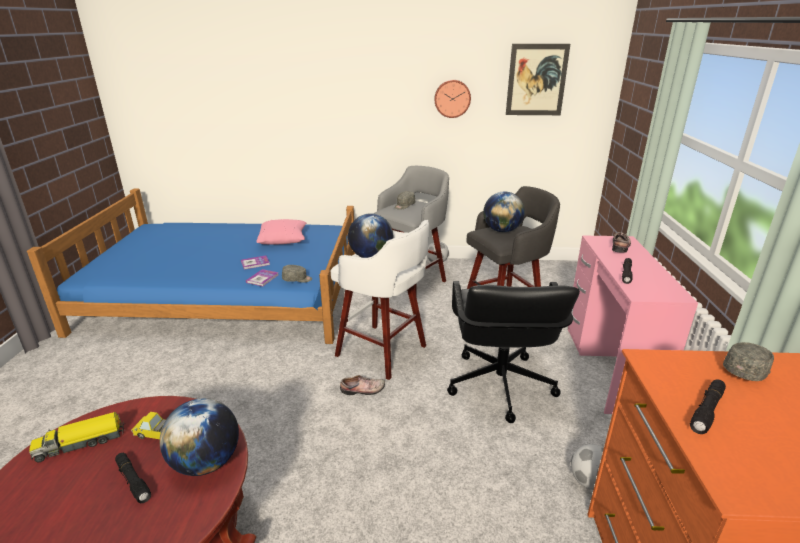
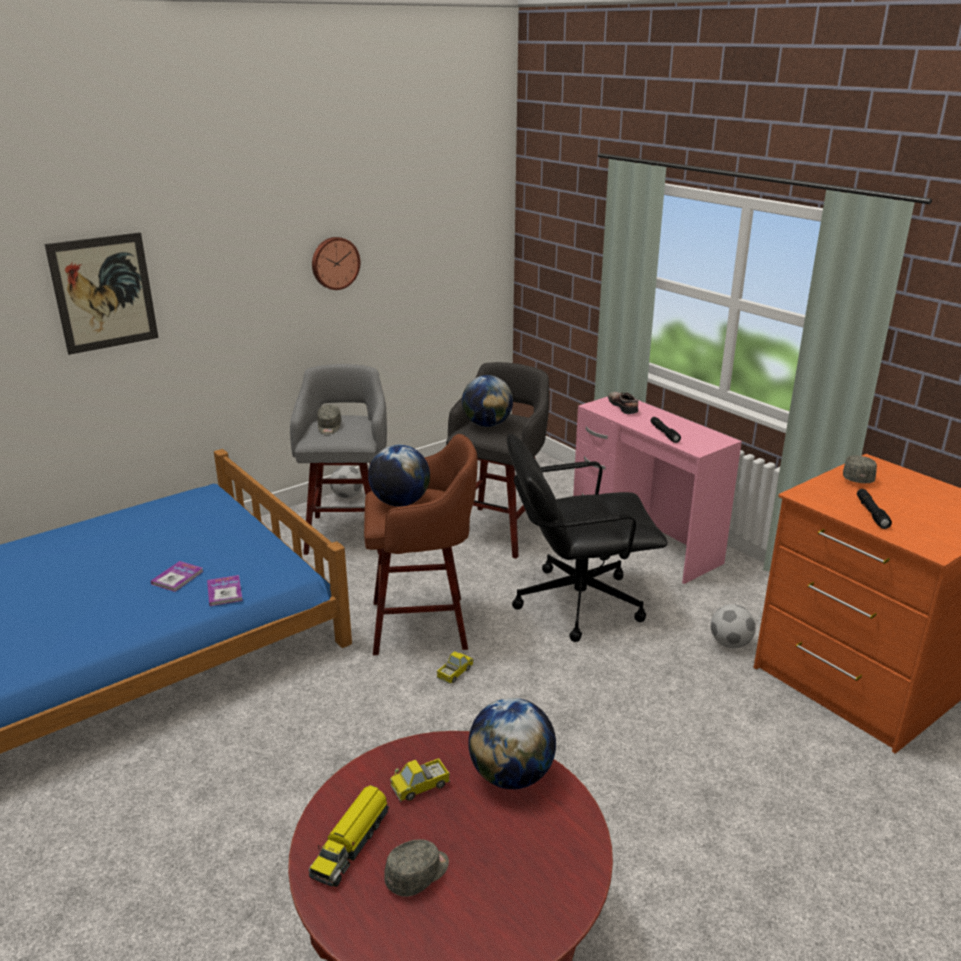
camera: 40 degrees left, 0 degrees up
black flashlight [115,453,151,503] -> none
pink pillow [256,219,306,245] -> none
grey cap [282,265,312,283] -> grey cap moved to [384,839,449,897]
white stool [331,220,429,380] -> brown stool [364,434,478,655]
shoe [340,375,385,395] -> toy truck [437,651,474,684]
black office chair [447,281,580,423] -> black office chair turned 120 degrees clockwise [507,433,667,642]
picture [506,44,570,115] -> picture moved to [45,232,158,355]

